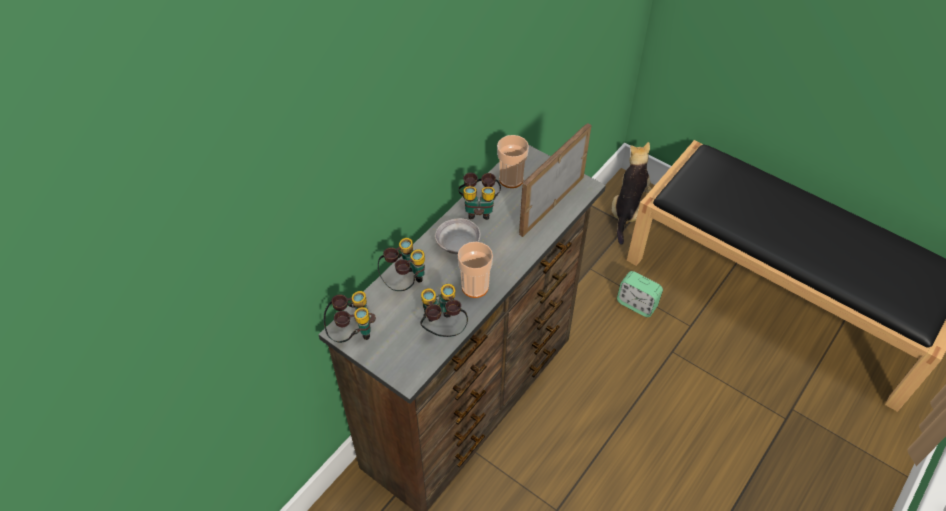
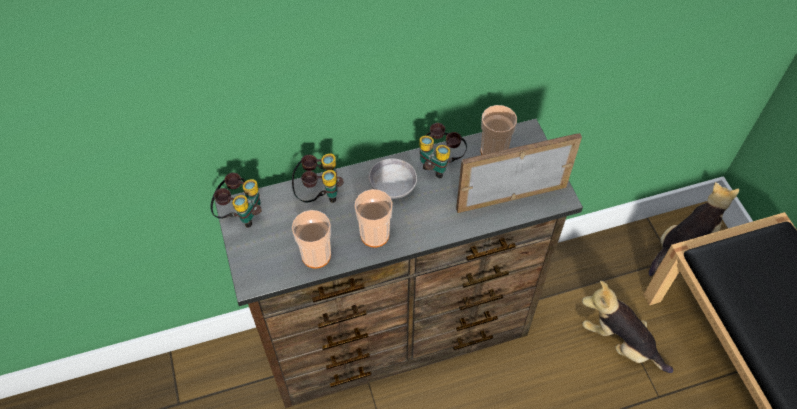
camera: 35 degrees right, 5 degrees up
binoculars [420,284,468,337] -> cup [292,210,331,269]
alarm clock [617,271,663,317] -> plush toy [582,281,674,373]

